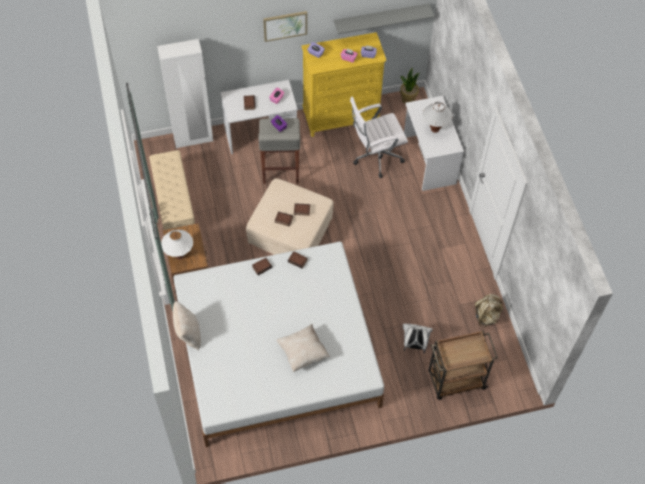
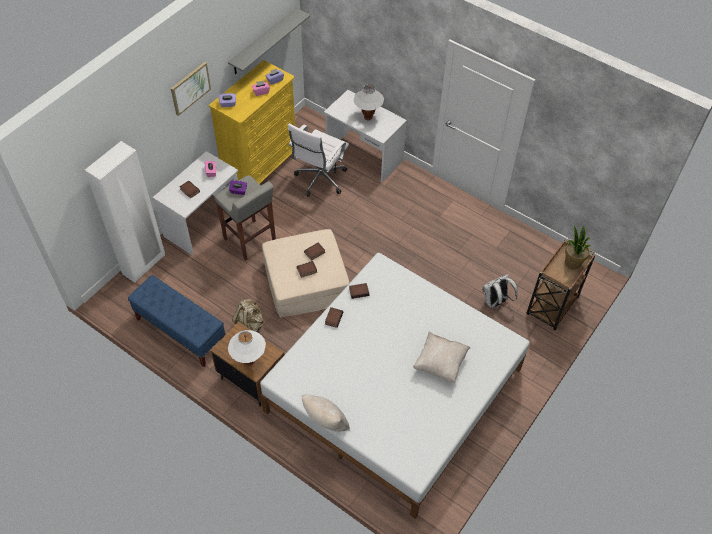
camera: 40 degrees left, 5 degrees down
beige bench [149,150,195,230] -> blue bench [128,275,225,367]
potted plant [400,68,419,104] -> potted plant moved to [565,226,591,270]
beige backpack [475,294,503,327] -> beige backpack moved to [232,299,263,332]

